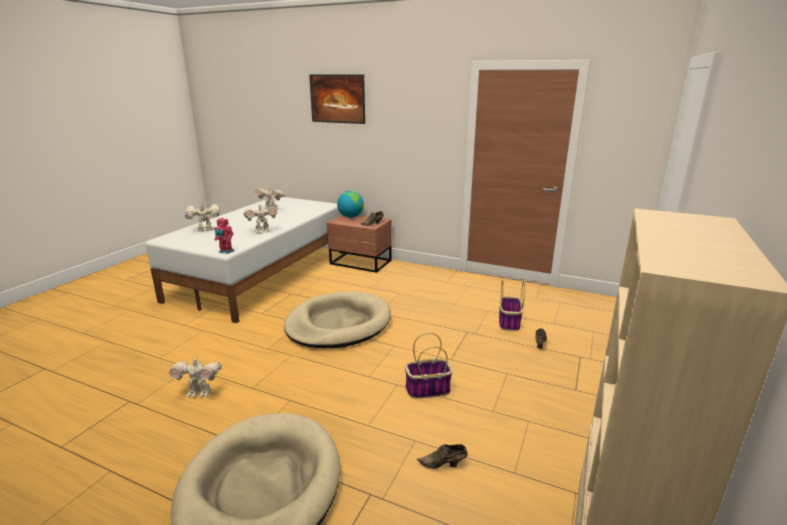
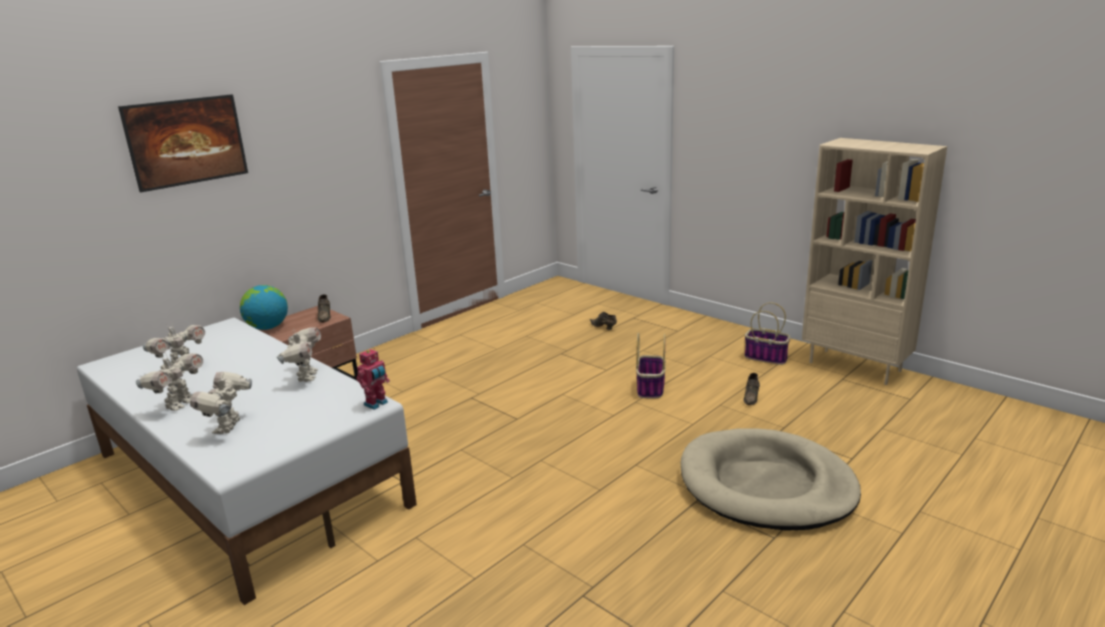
camera: 70 degrees left, 0 degrees up
toy robot [169,355,222,398] -> toy robot moved to [136,353,203,411]
beige dog bed [284,292,391,348] -> none
basket [499,279,525,331] -> basket moved to [745,303,790,365]

